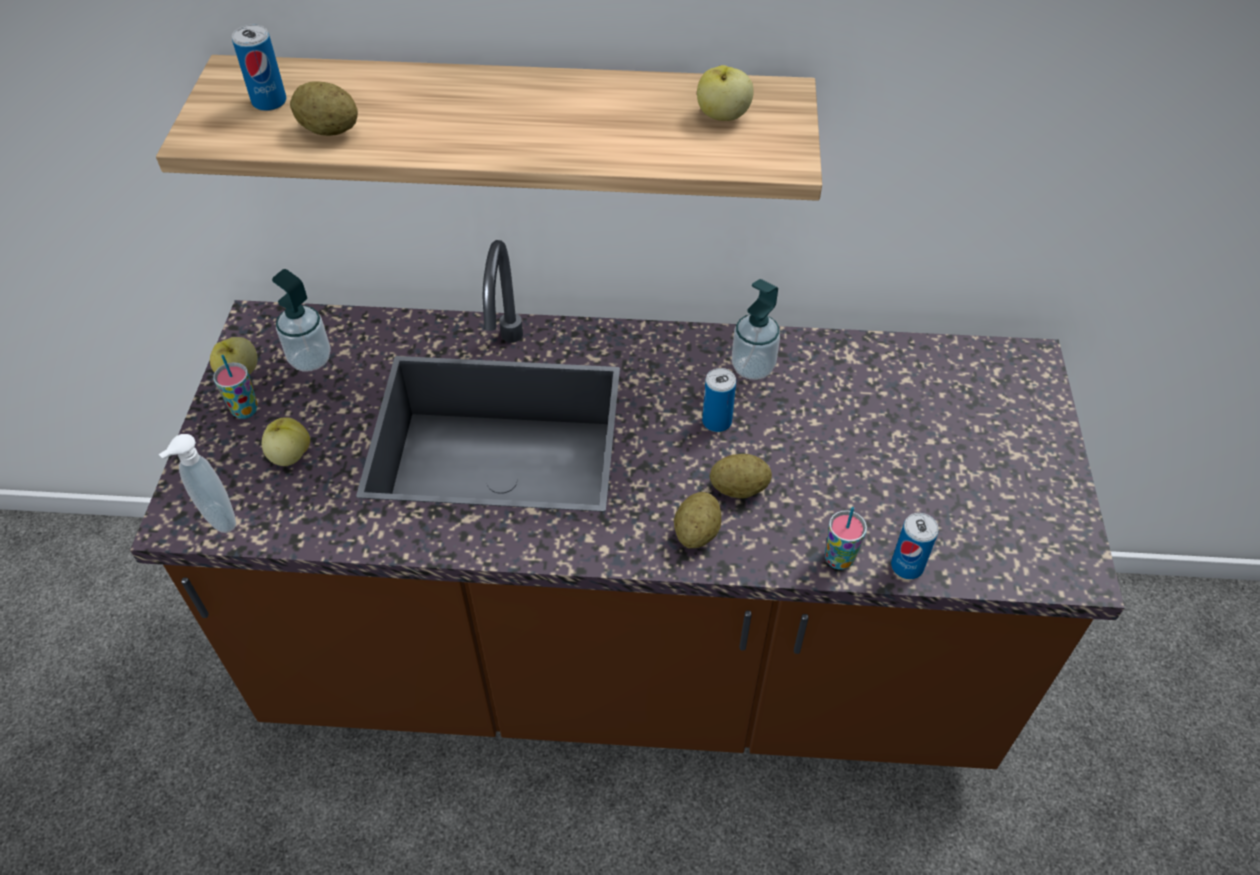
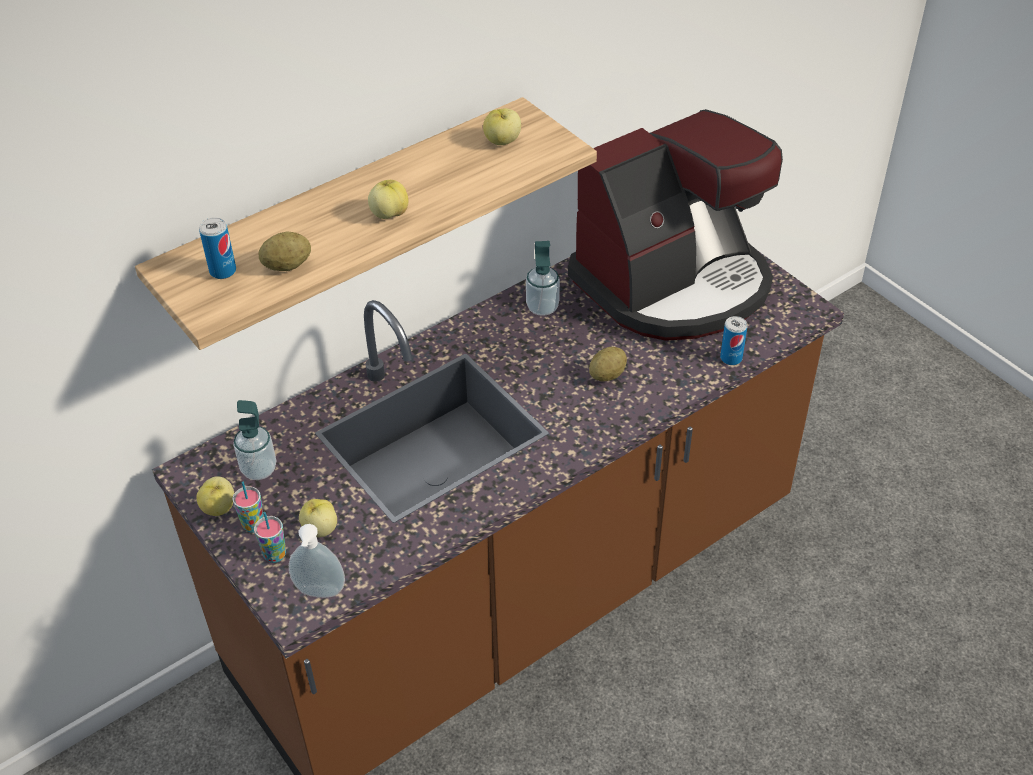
camera: 40 degrees left, 5 degrees down
potato [674,492,721,548] -> none
can [702,368,736,432] -> none
cup [825,507,867,570] -> cup moved to [254,512,286,563]
none -> apple [368,180,408,219]
none -> coffee machine [568,109,783,341]

